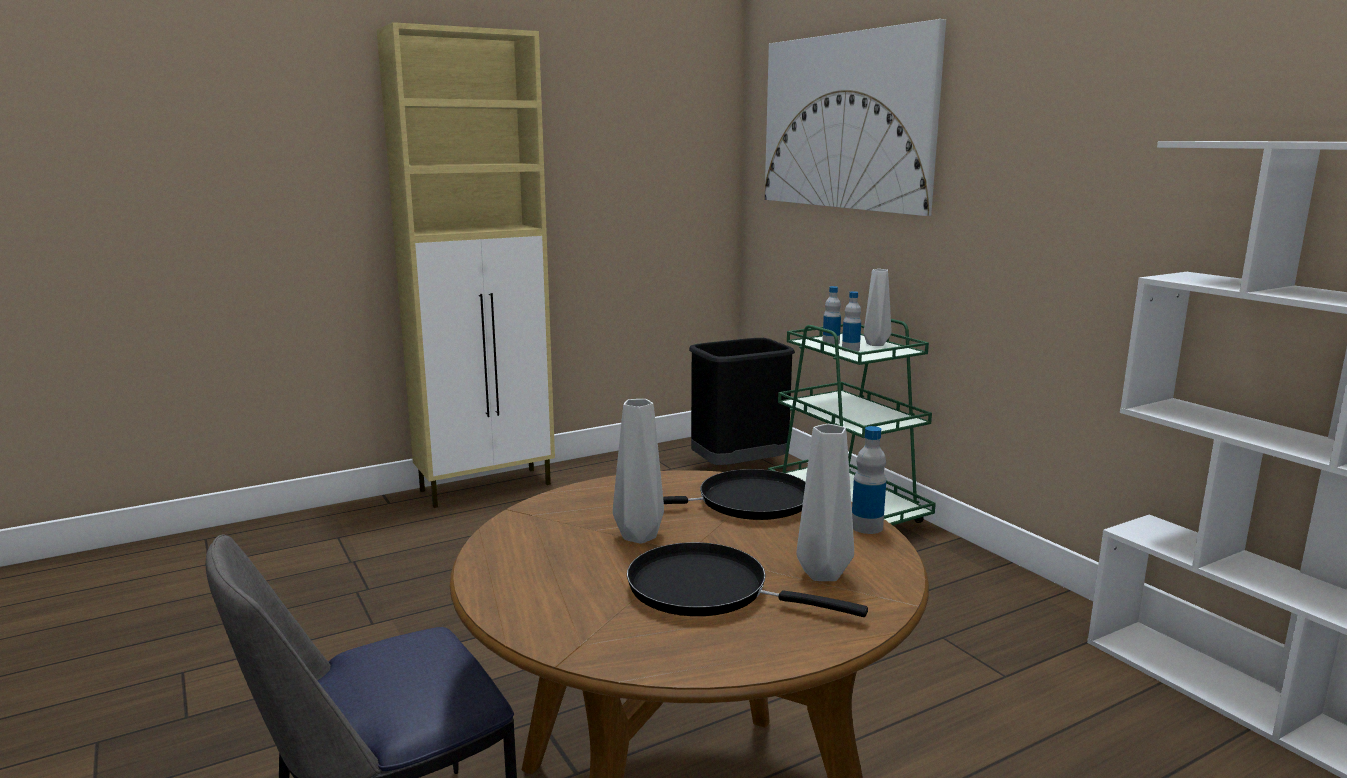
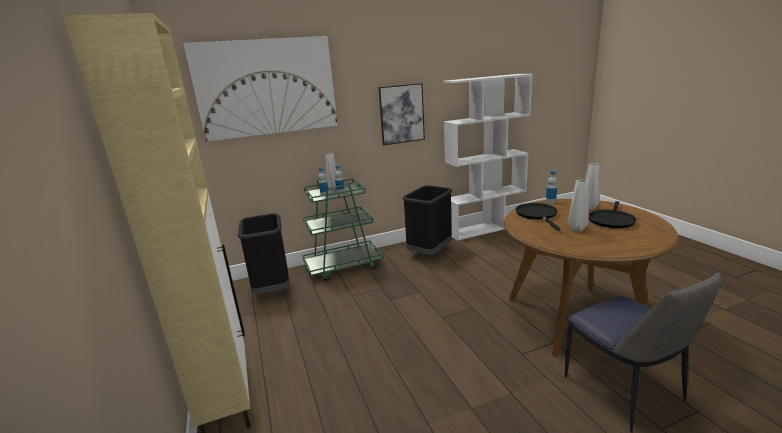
camera: 80 degrees left, 5 degrees up
none -> picture [378,83,425,145]
none -> black trash can [402,185,452,255]

